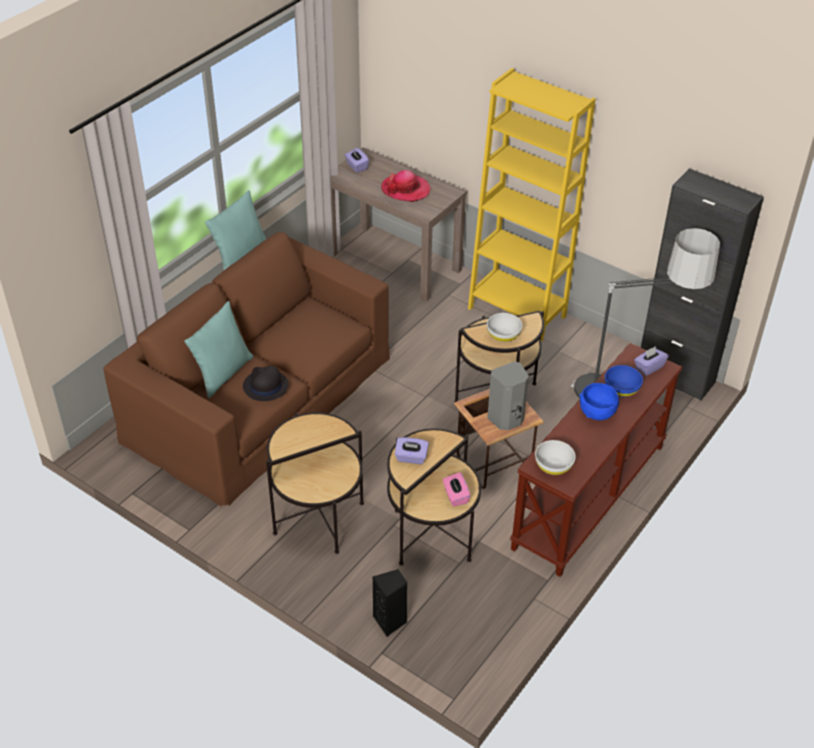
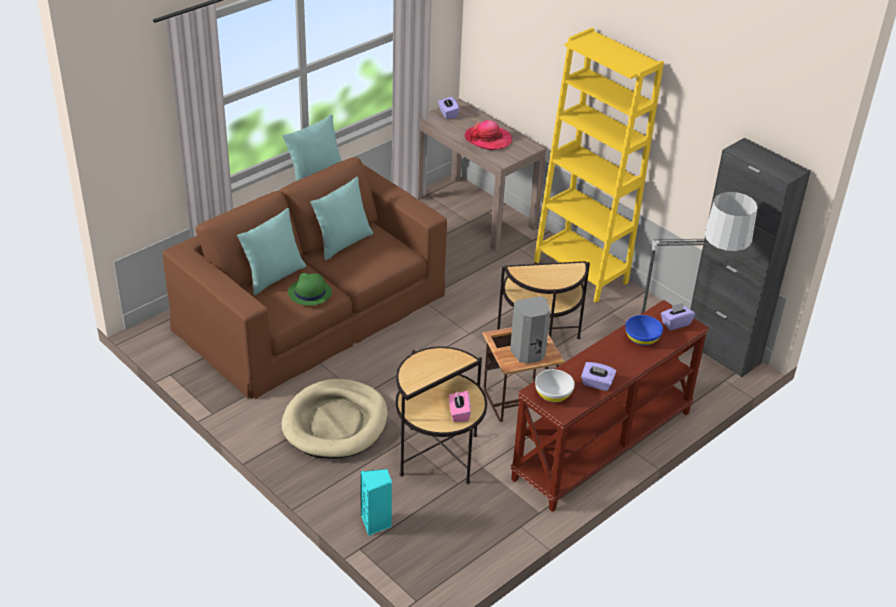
camera: 10 degrees right, 5 degrees down
black hat [243,365,289,401] -> green hat [288,273,332,306]
side table [266,412,364,554] -> beige dog bed [282,379,388,459]
black speaker [373,569,407,637] -> turquoise speaker [361,469,392,536]
purple tissue box [395,437,429,464] -> purple tissue box moved to [581,362,616,391]
white bowl [487,313,522,342] -> none
blue bowl [579,383,619,420] -> none
none -> turquoise pillow [310,177,373,260]

